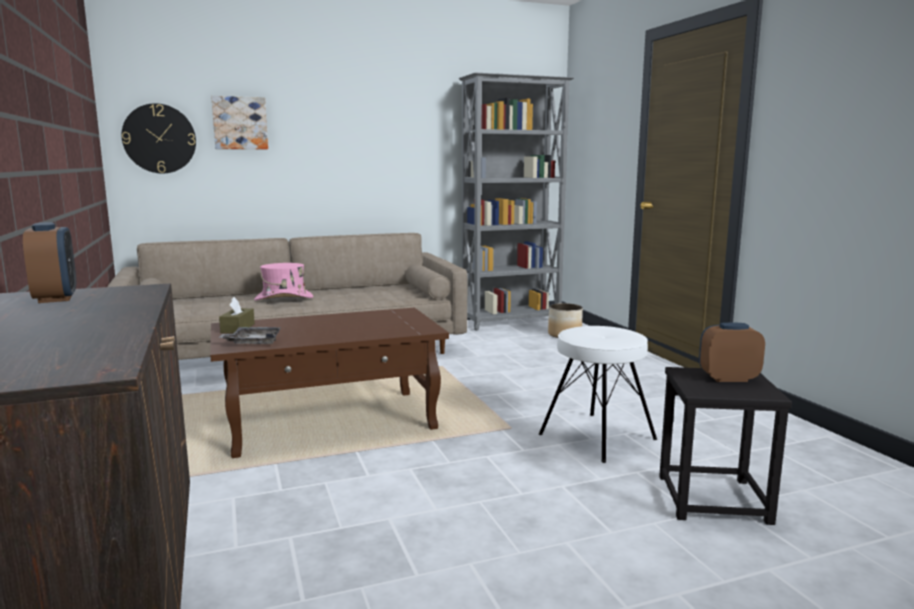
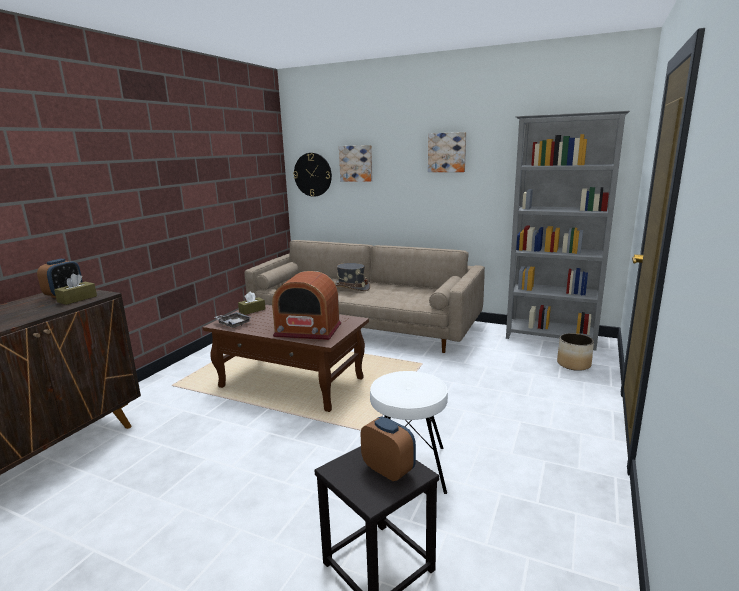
camera: 45 degrees right, 5 degrees up
pink hat [254,263,314,301] -> grey hat [335,263,370,291]
none -> brown tissue box [54,274,97,305]
none -> radio [272,271,341,340]
none -> picture [428,132,466,172]

